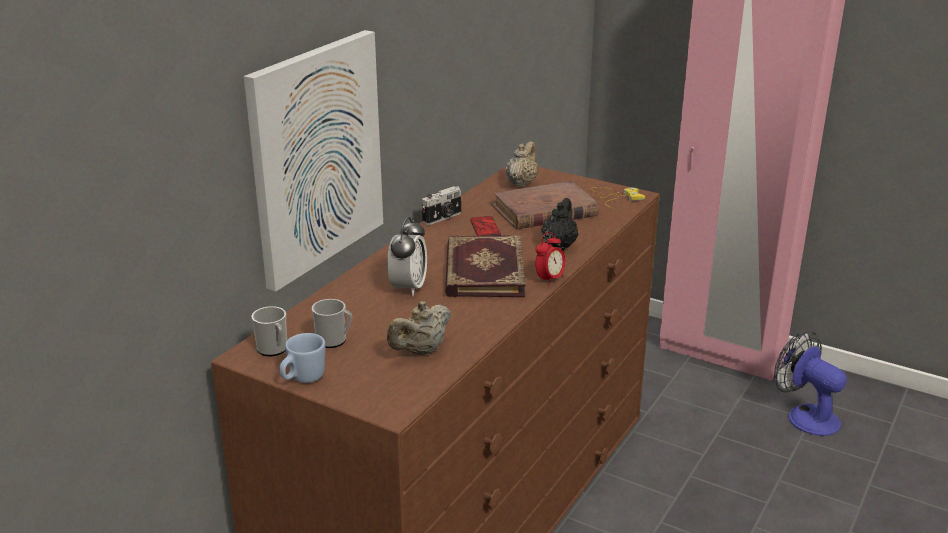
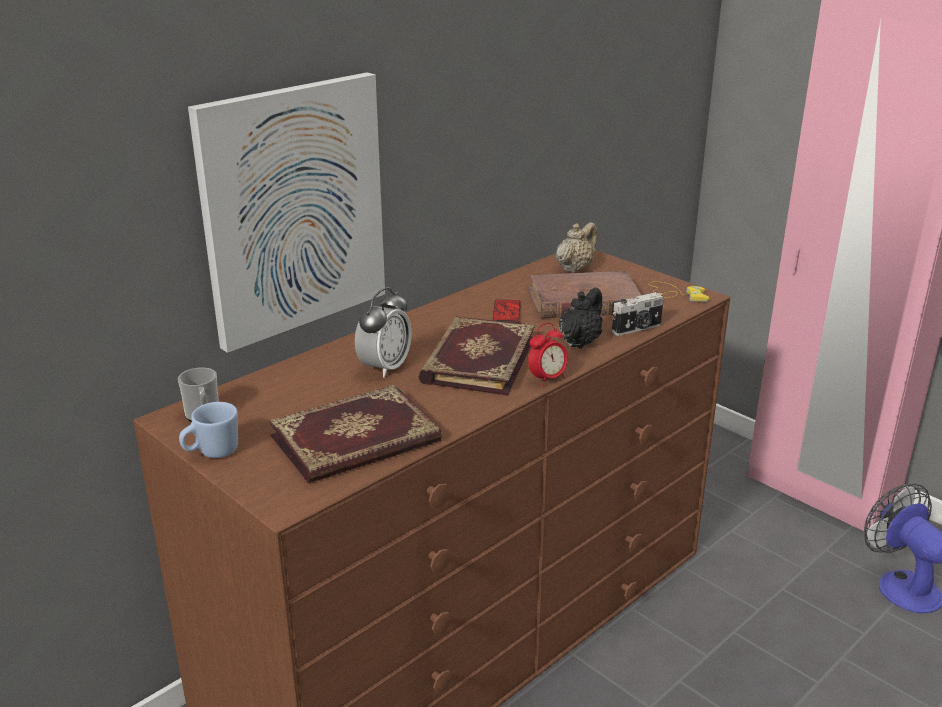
camera: 15 degrees right, 0 degrees up
mug [312,299,352,348] -> none
beige teapot [387,301,451,355] -> book [269,385,442,483]
camera [422,186,461,225] -> camera moved to [612,292,664,336]

